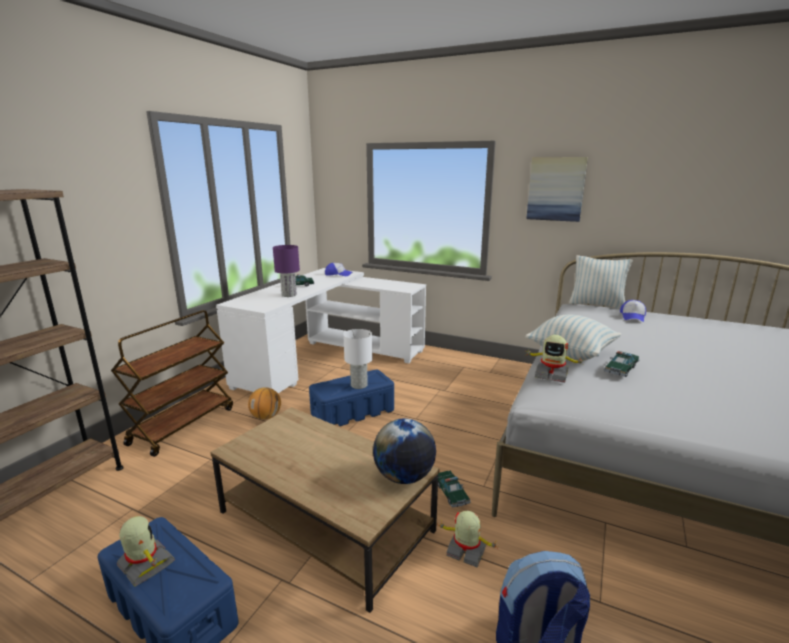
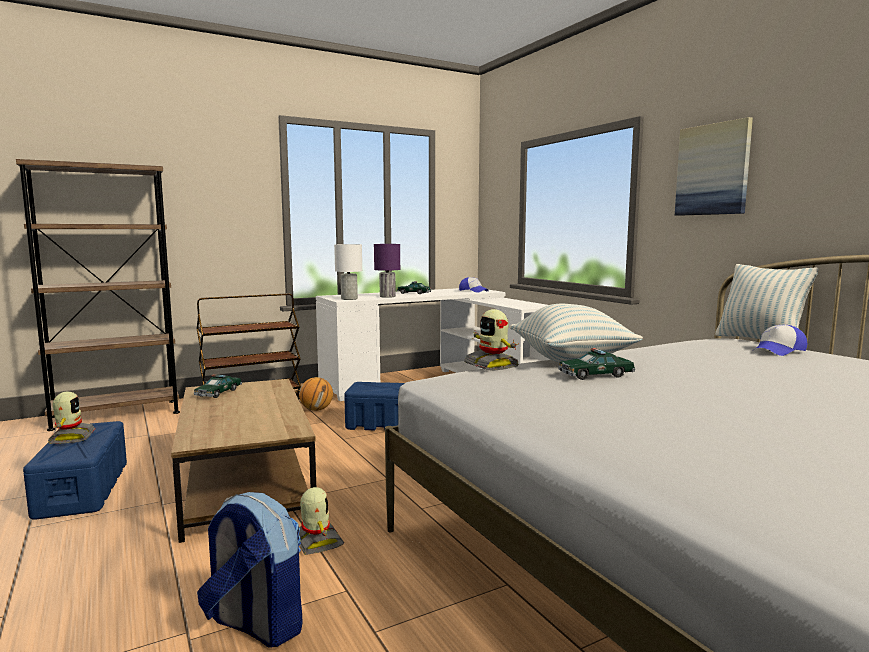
camera: 35 degrees right, 10 degrees down
white table lamp [343,329,372,389] -> white table lamp moved to [334,244,362,300]
globe [373,418,436,484] -> none
toy car [438,471,471,508] -> toy car moved to [194,374,242,398]

